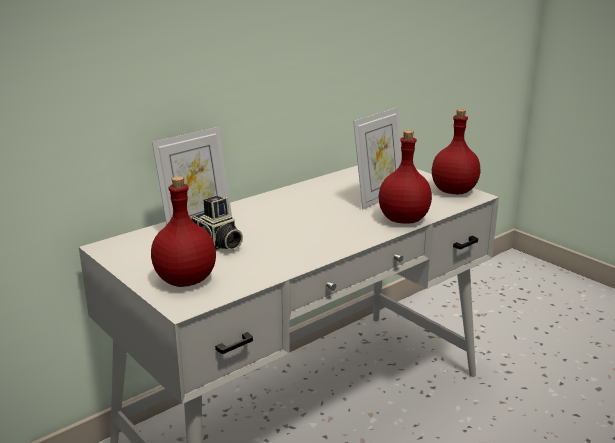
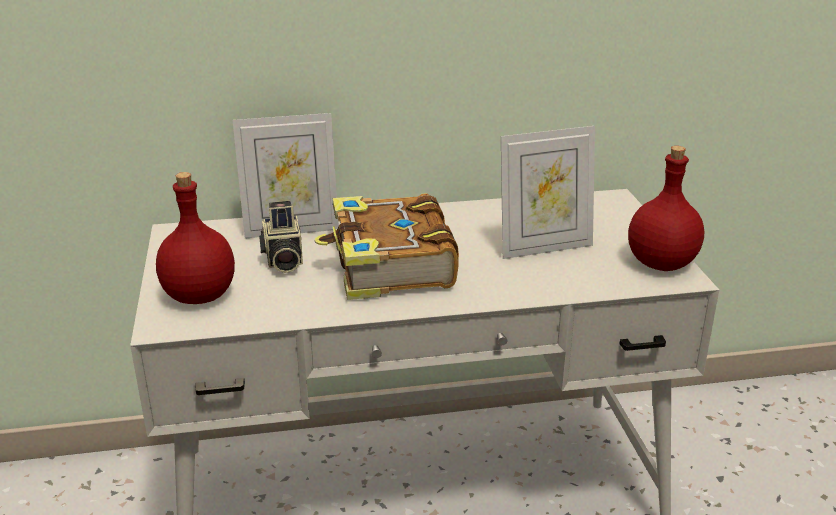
camera: 30 degrees right, 5 degrees up
red bottle [379,130,432,224] -> none
none -> book [315,193,459,300]

